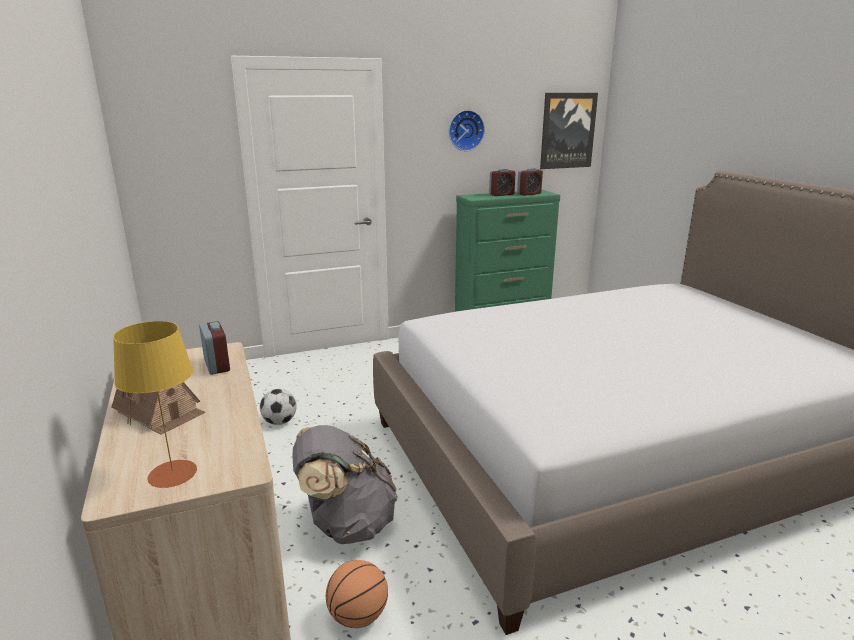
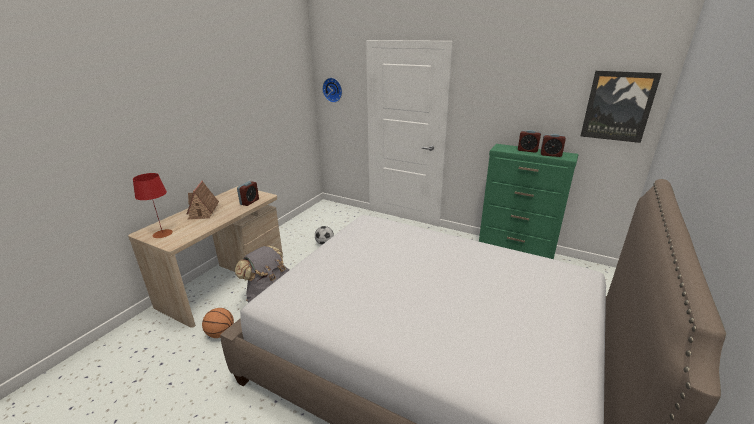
camera: 50 degrees right, 5 degrees up
yellow table lamp [113,321,197,488] -> red table lamp [133,173,173,238]
wall clock [449,110,485,151] -> wall clock moved to [322,78,342,103]

